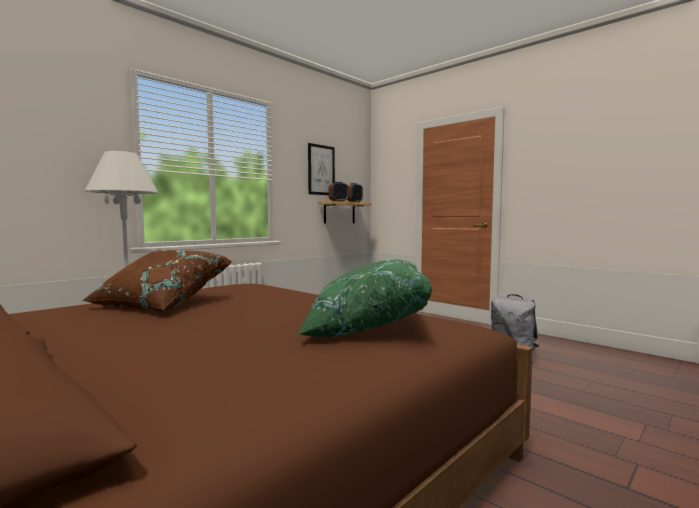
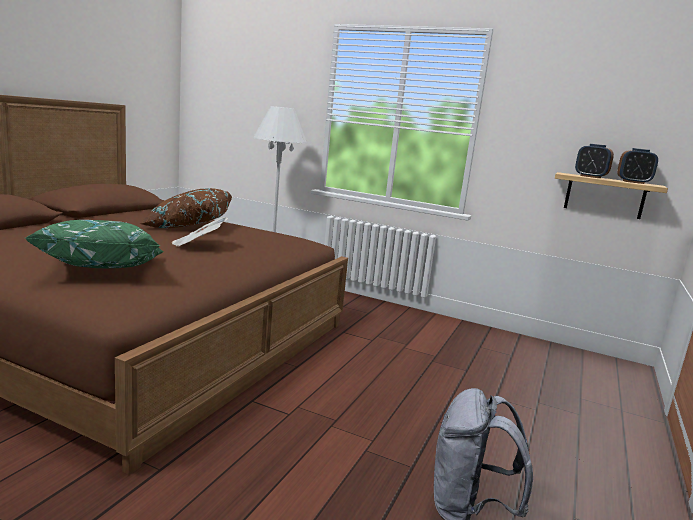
camera: 70 degrees right, 10 degrees up
picture [308,143,335,195] -> none
none -> newspaper [172,217,228,247]

